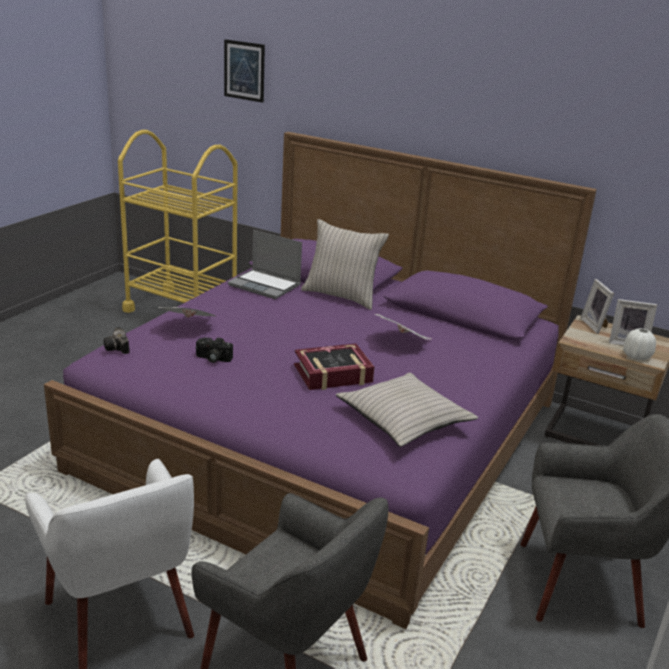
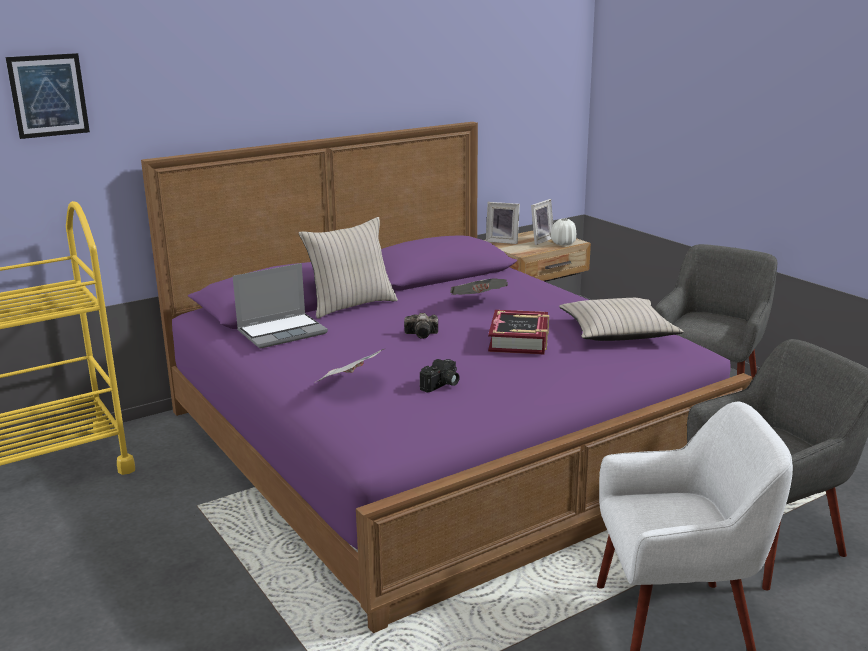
camera: 60 degrees left, 5 degrees down
camera [104,327,130,354] -> camera moved to [404,313,438,339]

